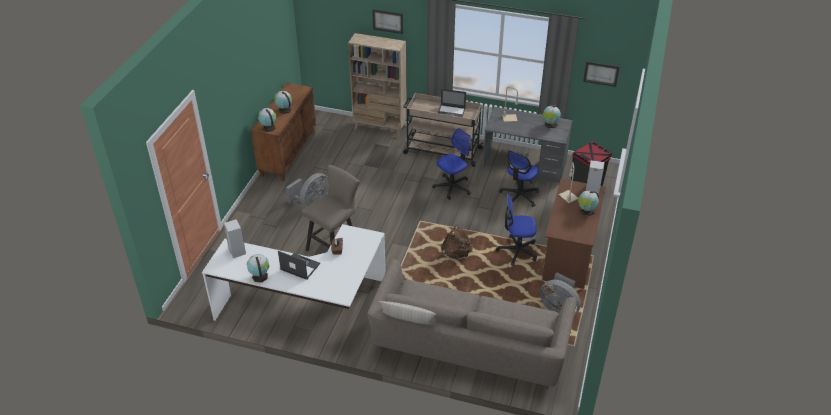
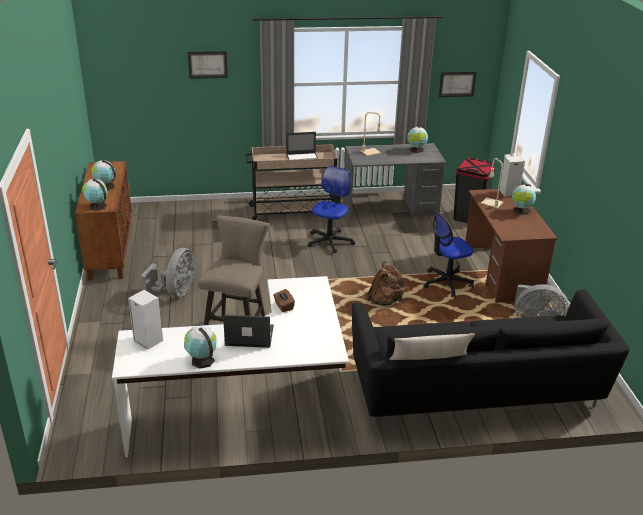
camera: 25 degrees left, 10 degrees down
beige bookcase [348,33,407,138] -> none
beige sofa [367,259,577,390] -> black sofa [352,289,630,425]
office chair [499,150,539,207] -> none

